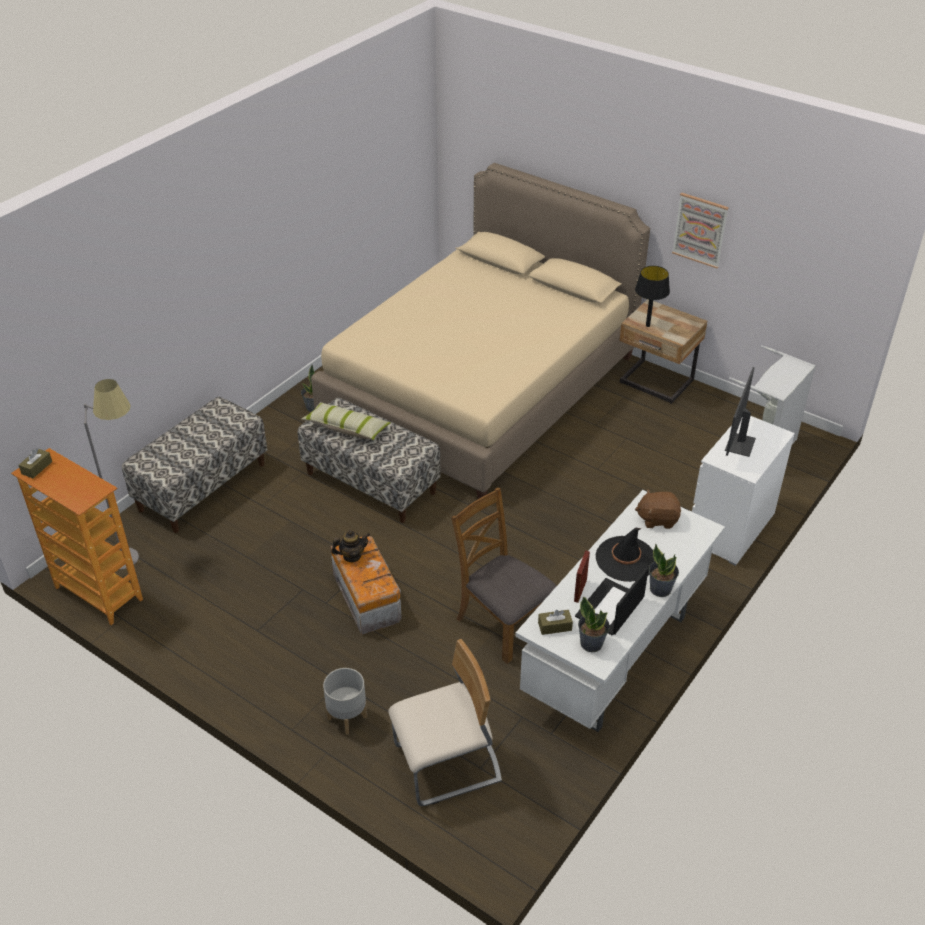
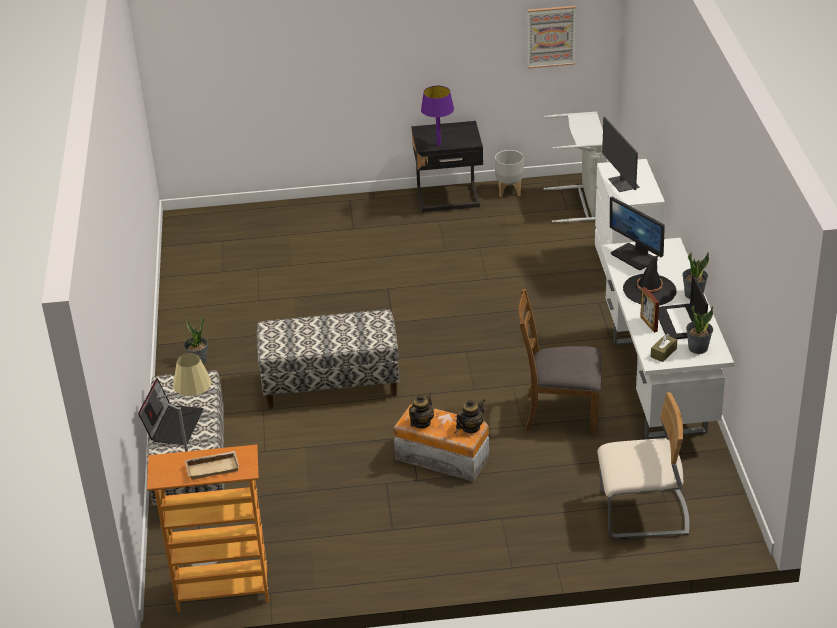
camera: 40 degrees left, 5 degrees down
brown tissue box [19,448,52,478] -> none
pillow [301,402,391,440] -> none
beige bed [311,163,650,499] -> none
grey planter [323,668,367,735] -> grey planter moved to [495,150,524,197]
beige chair [388,639,502,806] -> beige chair turned 60 degrees clockwise [597,392,689,539]
beige nightstand [619,299,707,404] -> black nightstand [412,121,483,213]
black table lamp [635,266,670,327] -> purple table lamp [421,86,454,146]
brown plush toy [635,489,681,529] -> monitor [610,197,665,270]
picture [672,193,729,269] -> picture moved to [527,6,576,69]
none -> laptop [138,378,204,445]
none -> beige tray [185,451,239,480]
none -> teapot [456,399,485,433]

